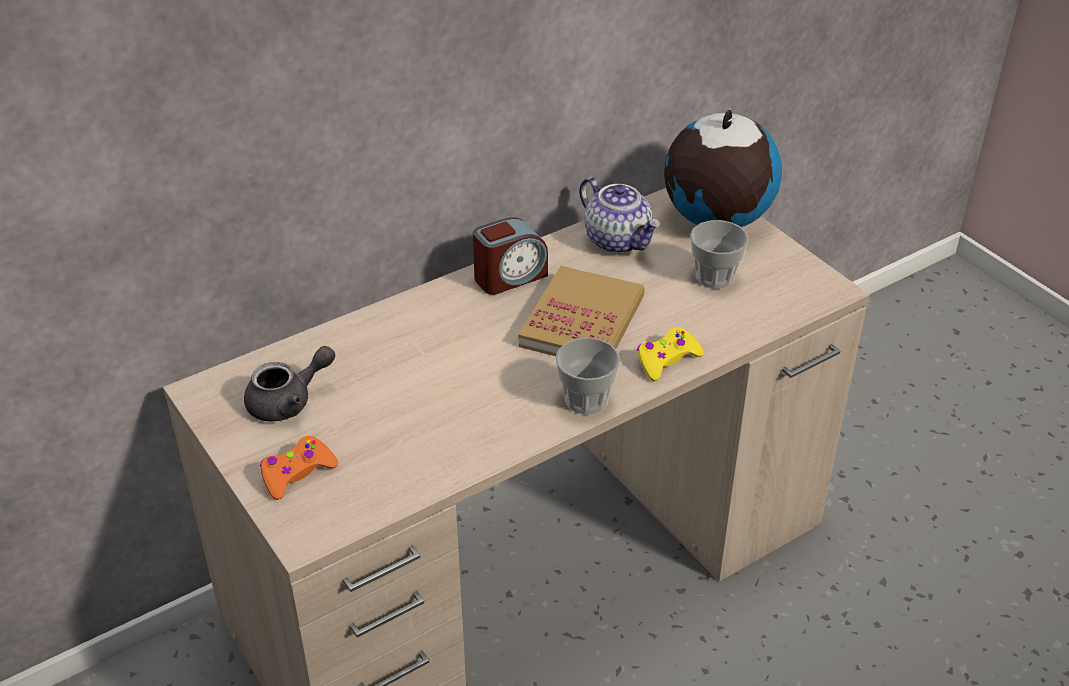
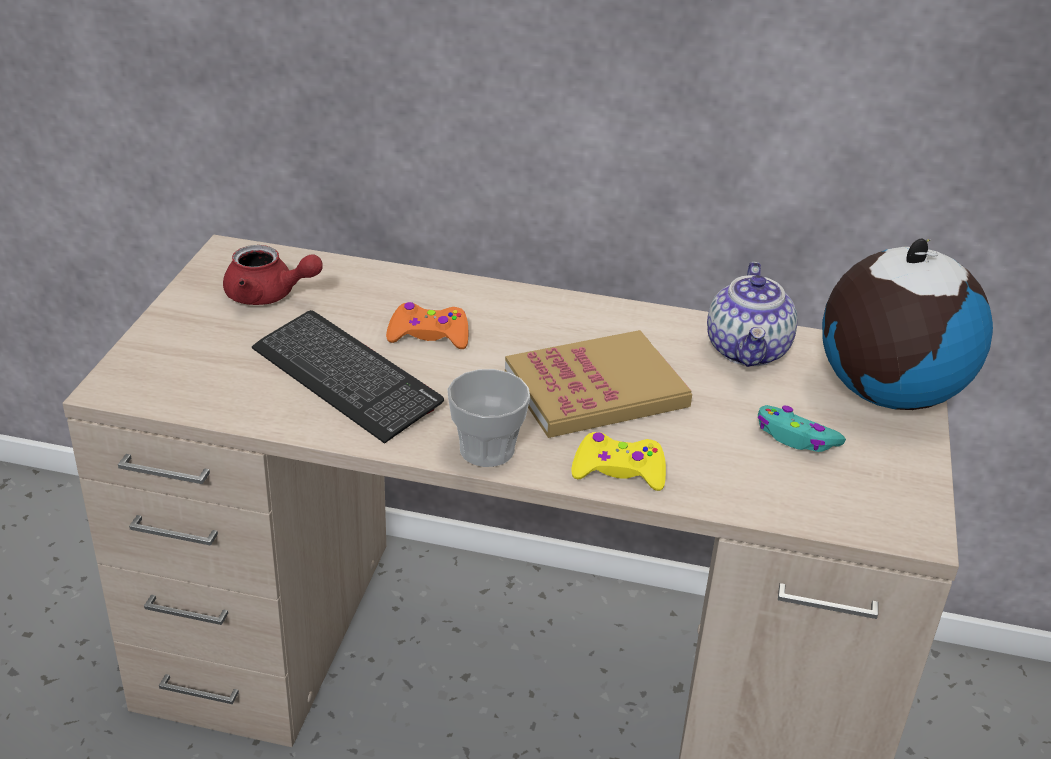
camera: 45 degrees right, 5 degrees down
grey teapot [244,346,335,422] -> red teapot [223,245,323,305]
orange game controller [260,436,338,500] -> orange game controller moved to [386,302,468,349]
alarm clock [473,217,548,295] -> none
cup [690,220,749,289] -> turquoise game controller [758,405,846,452]
none -> keyboard [252,310,444,444]

